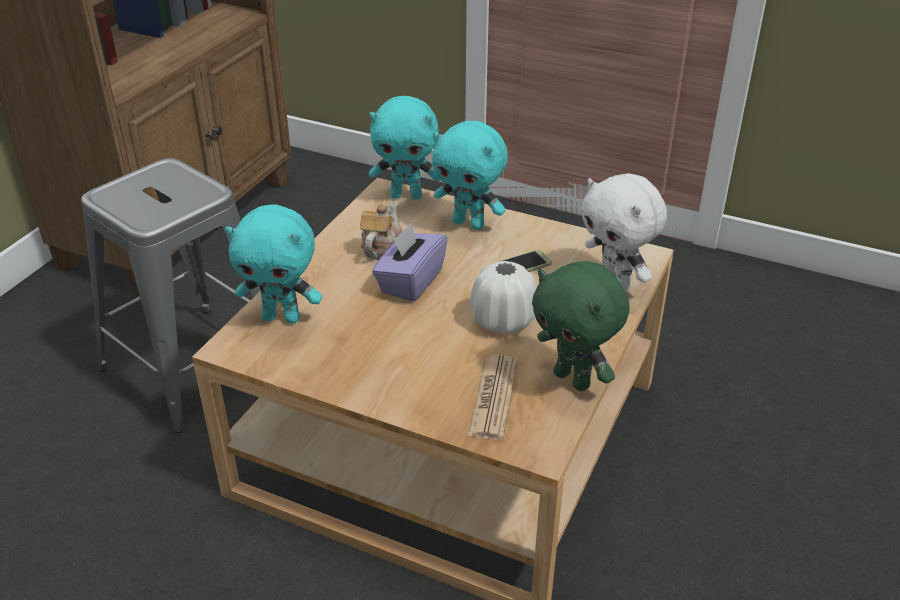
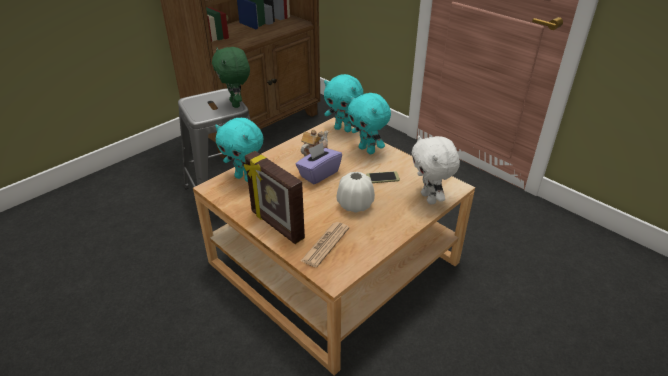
camera: 20 degrees right, 0 degrees up
green plush toy [532,261,630,391] -> green plush toy moved to [212,47,250,108]
none -> picture frame [244,151,305,244]

